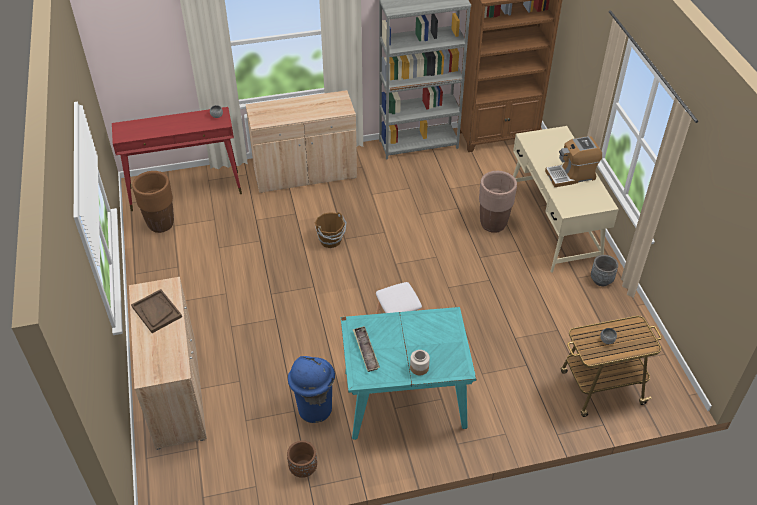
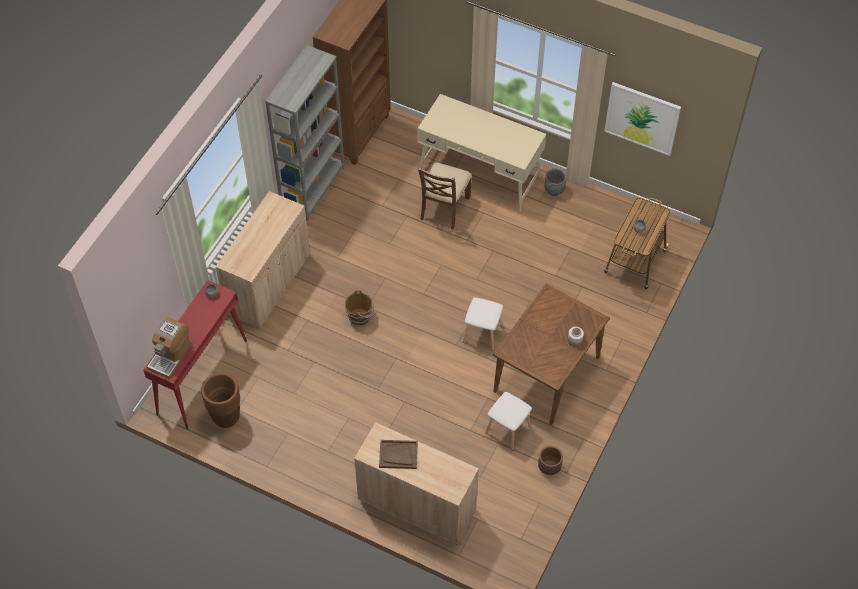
camera: 50 degrees left, 10 degrees up
blue trash can [288,356,335,423] -> white stool [485,392,532,451]
turquoise dining table [341,307,476,440] -> brown dining table [493,284,610,425]
tray [353,326,380,372] -> none
brown planter [479,171,517,233] -> brown chair [418,163,472,230]
coffee machine [545,136,602,187] -> coffee machine moved to [147,317,192,379]
none -> picture [604,82,681,156]

